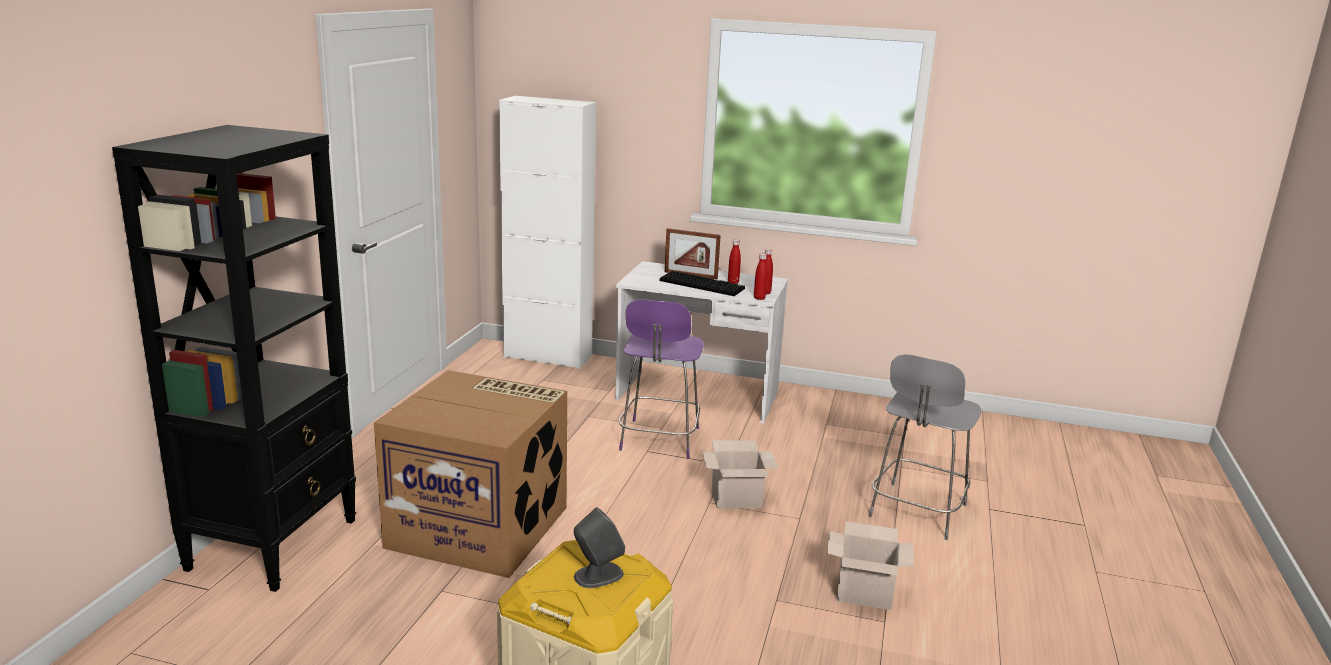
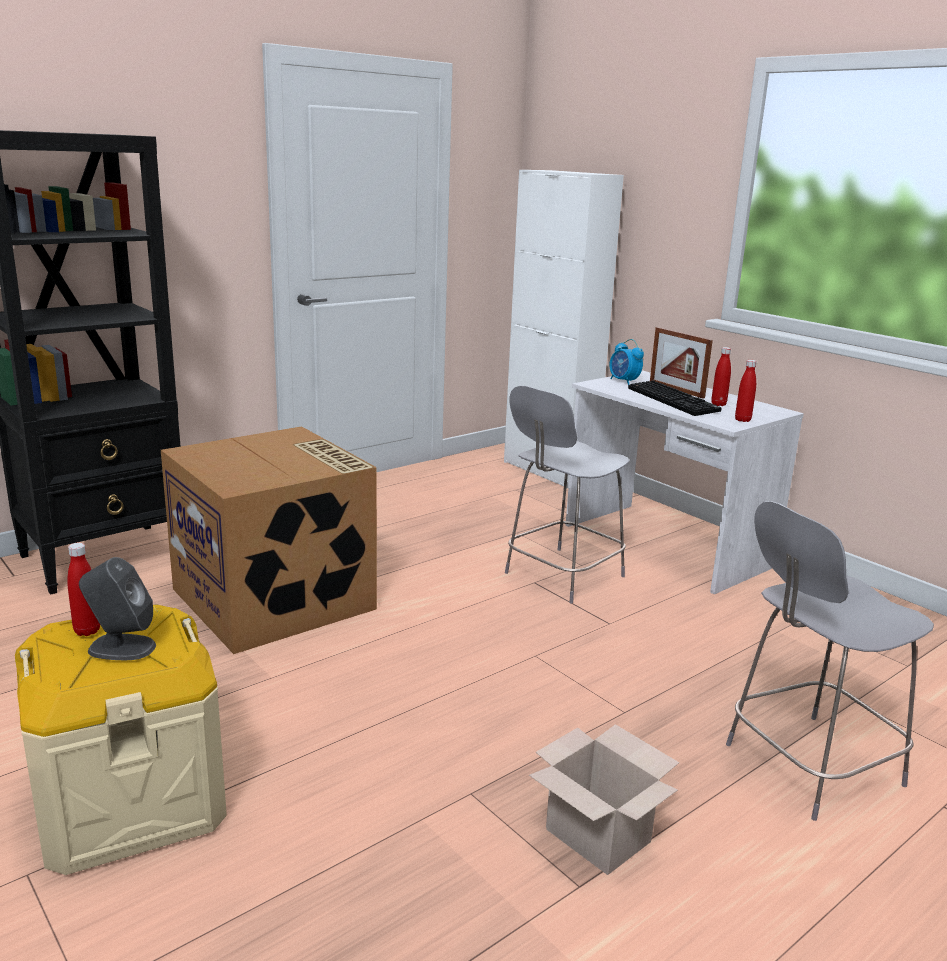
camera: 35 degrees right, 0 degrees up
purple chair [619,300,704,459] -> grey chair [505,386,629,604]
cardboard box [702,440,778,508] -> none
red bottle [754,254,768,300] -> red bottle moved to [67,543,100,636]
none -> alarm clock [609,339,644,385]

